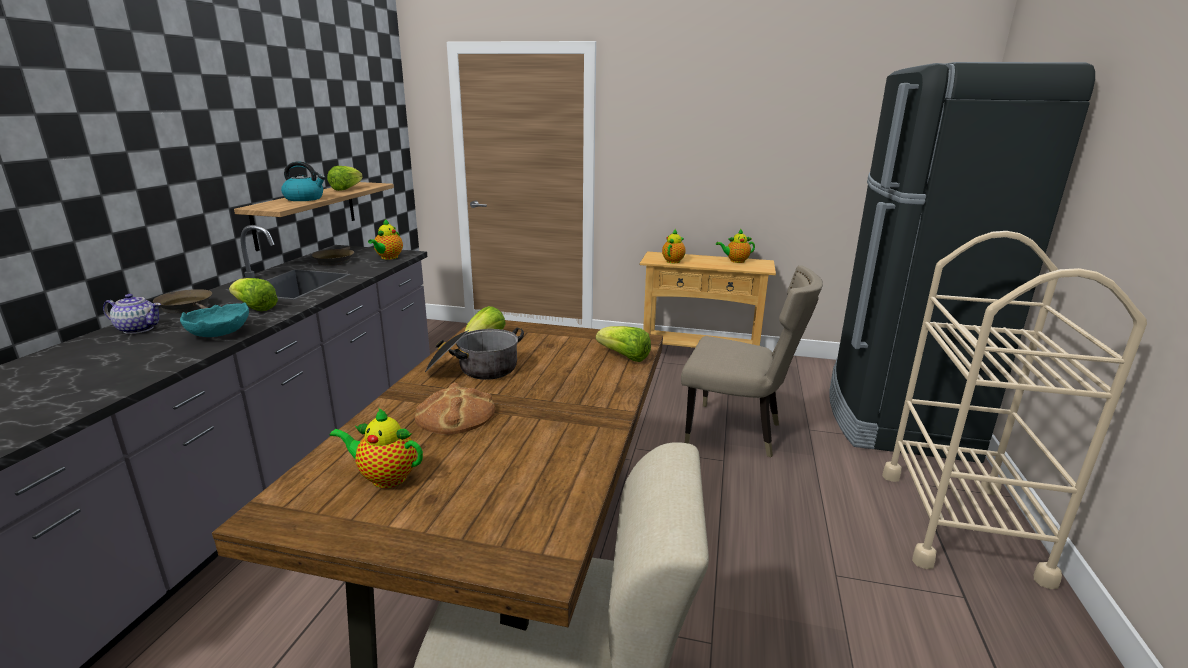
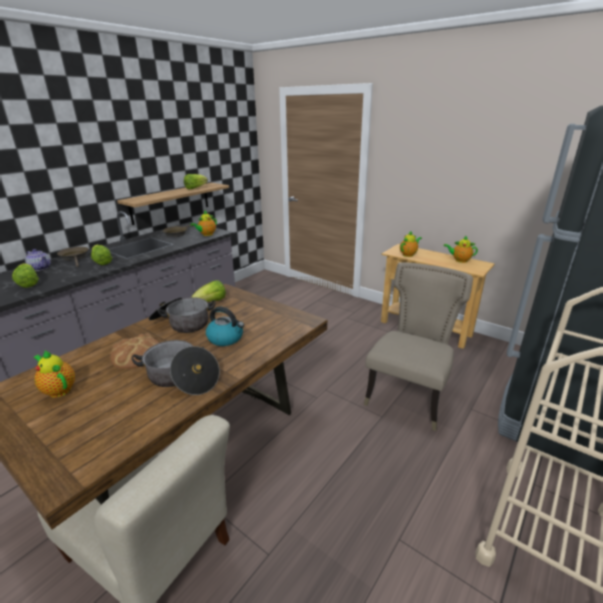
camera: 25 degrees right, 5 degrees up
turquoise bowl [180,303,249,337] -> none
kettle [281,161,326,201] -> kettle moved to [206,307,244,346]
lettuce [596,326,651,362] -> lettuce moved to [12,263,39,288]
beige chair [681,265,823,458] -> beige chair turned 105 degrees counterclockwise [364,262,473,431]
none -> cooking pot [131,340,220,395]

